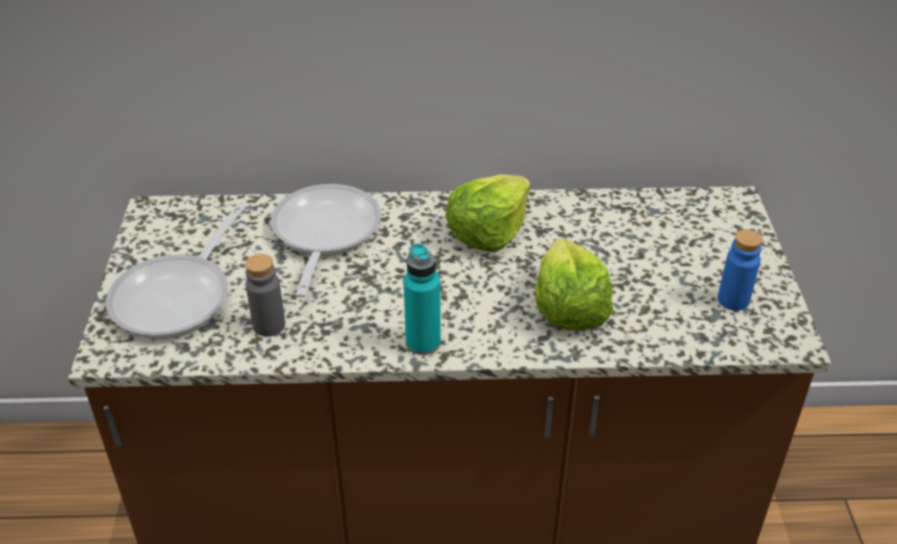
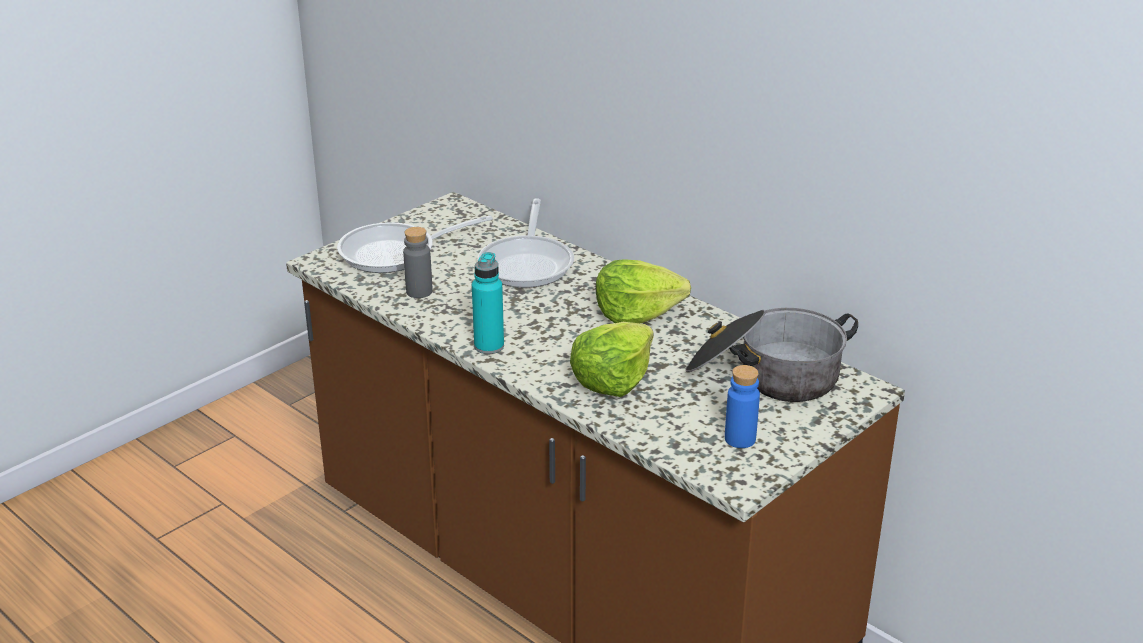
camera: 45 degrees right, 10 degrees down
frying pan [271,184,381,298] -> frying pan turned 135 degrees clockwise [477,198,574,288]
none -> cooking pot [685,308,858,402]

